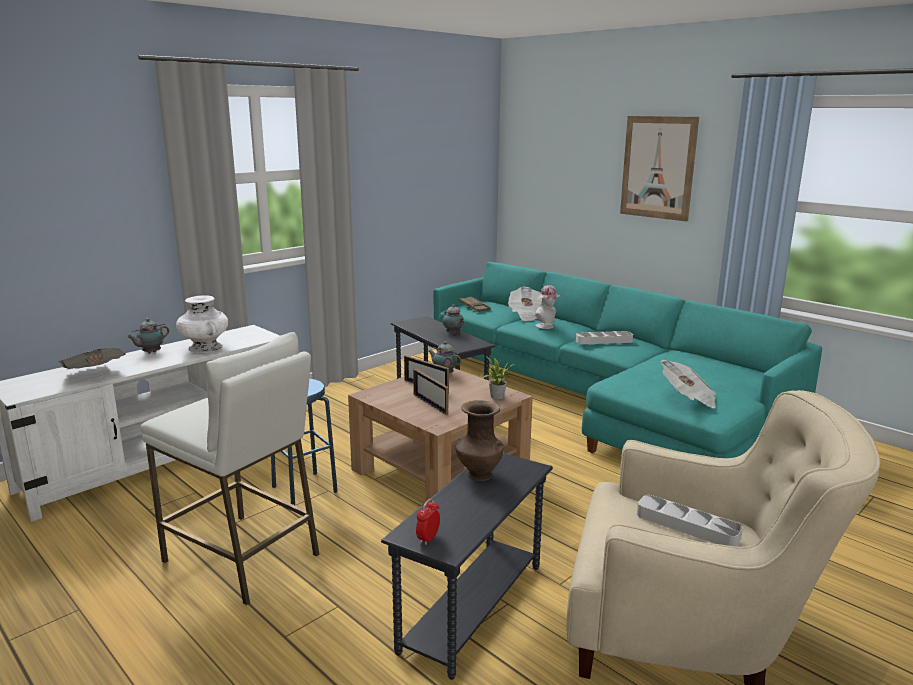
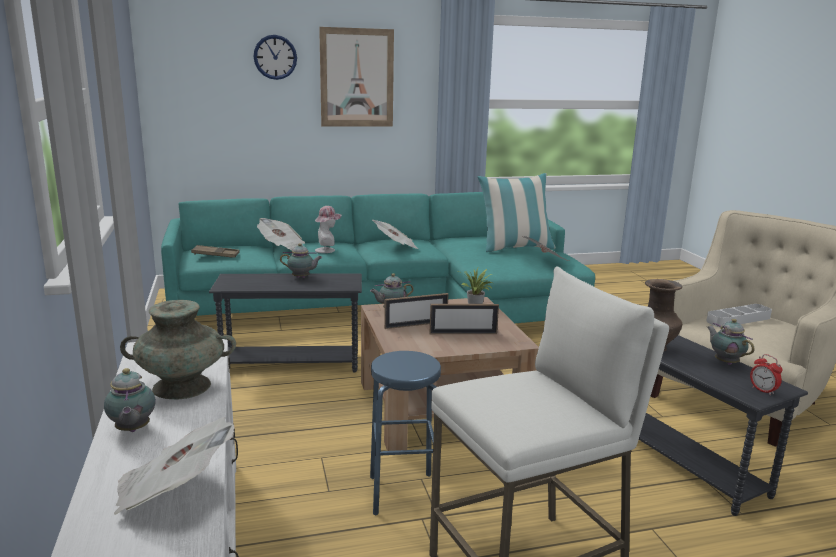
camera: 60 degrees left, 0 degrees up
white vase [176,295,228,353] -> turquoise vase [120,300,236,399]
grey tray [576,331,633,344] -> newspaper [372,220,418,249]
none -> wall clock [254,35,297,80]
none -> pillow [477,173,556,252]
none -> teapot [707,319,755,365]

